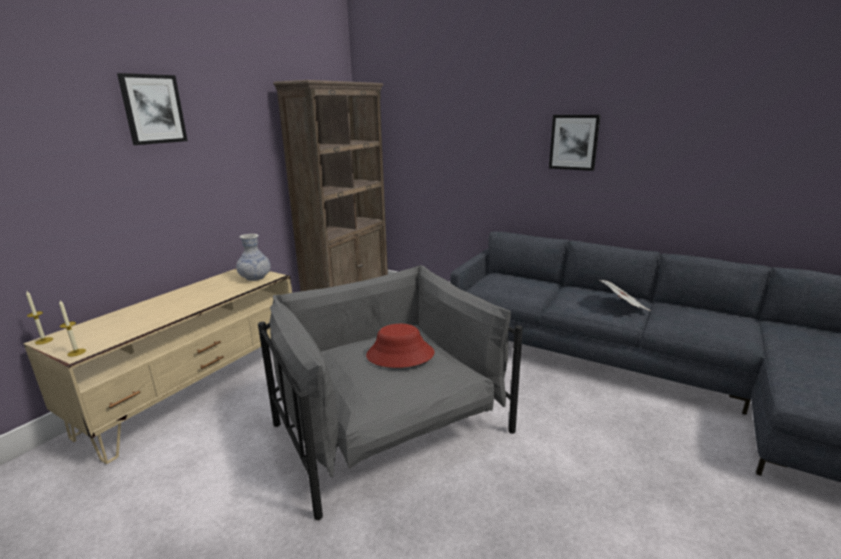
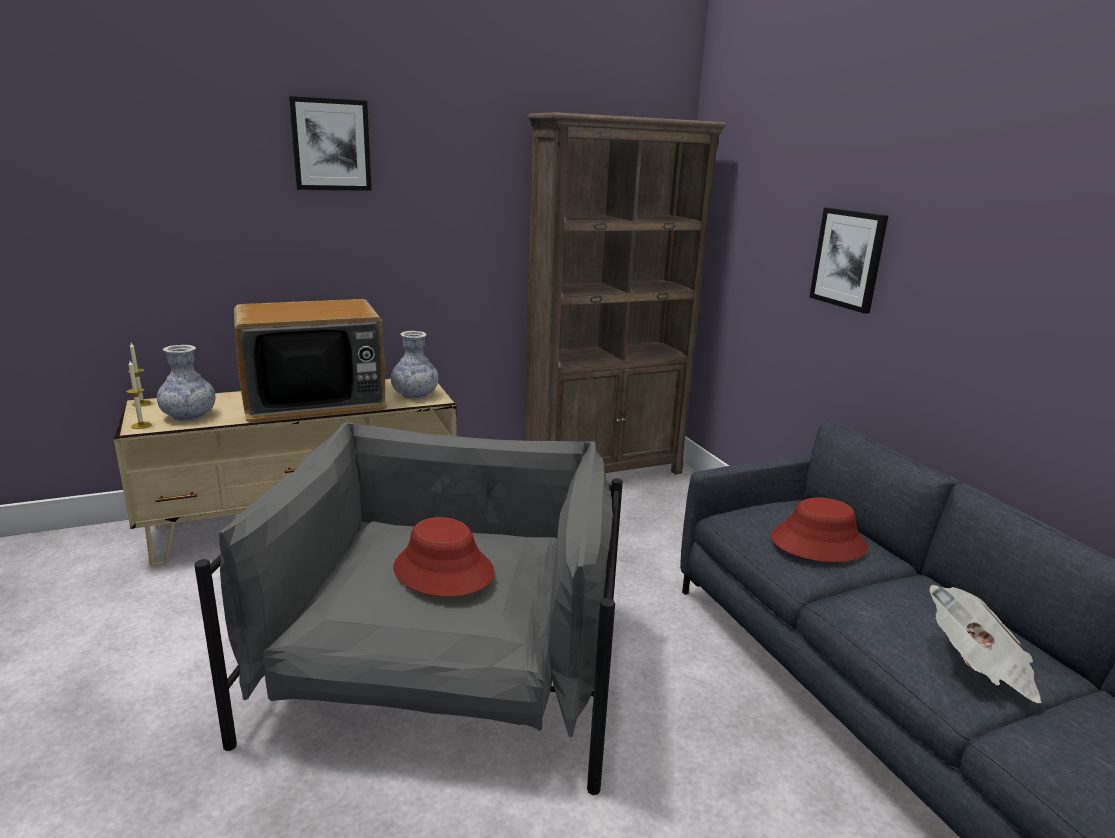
camera: 35 degrees right, 0 degrees up
picture [549,115,601,171] -> picture moved to [809,208,888,314]
none -> vase [157,345,216,421]
none -> television [234,299,387,423]
none -> red hat [771,498,868,562]

